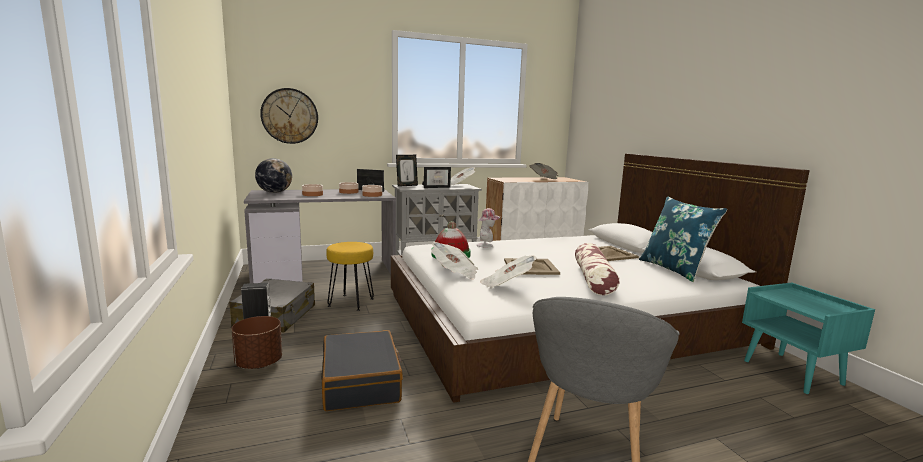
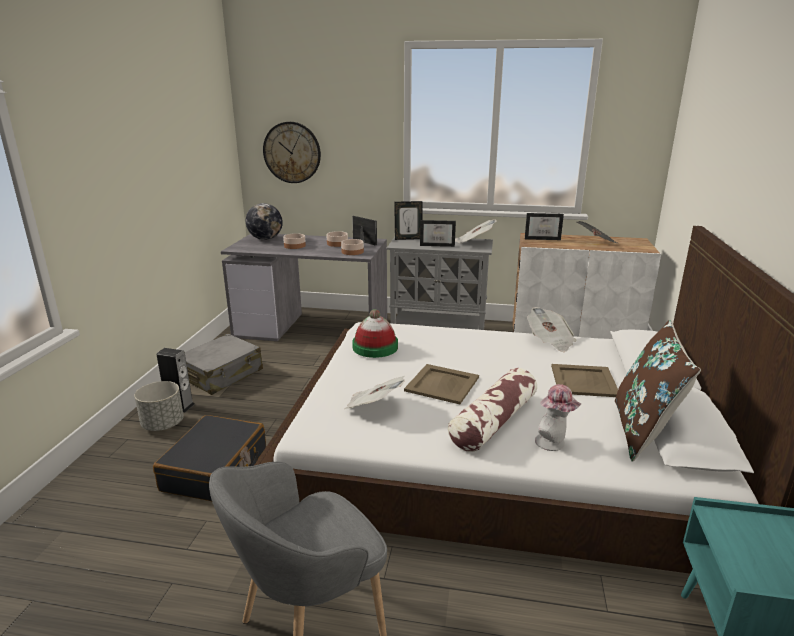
camera: 30 degrees right, 10 degrees up
brown planter [231,316,282,369] -> grey planter [134,381,184,431]
yellow stool [326,242,374,311] -> none
newspaper [431,242,478,279] -> newspaper moved to [527,307,577,353]
hat [476,208,500,248] -> hat moved to [535,384,581,451]
blue pillow [639,197,728,282] -> brown pillow [615,320,701,462]
none -> picture frame [525,213,564,240]

